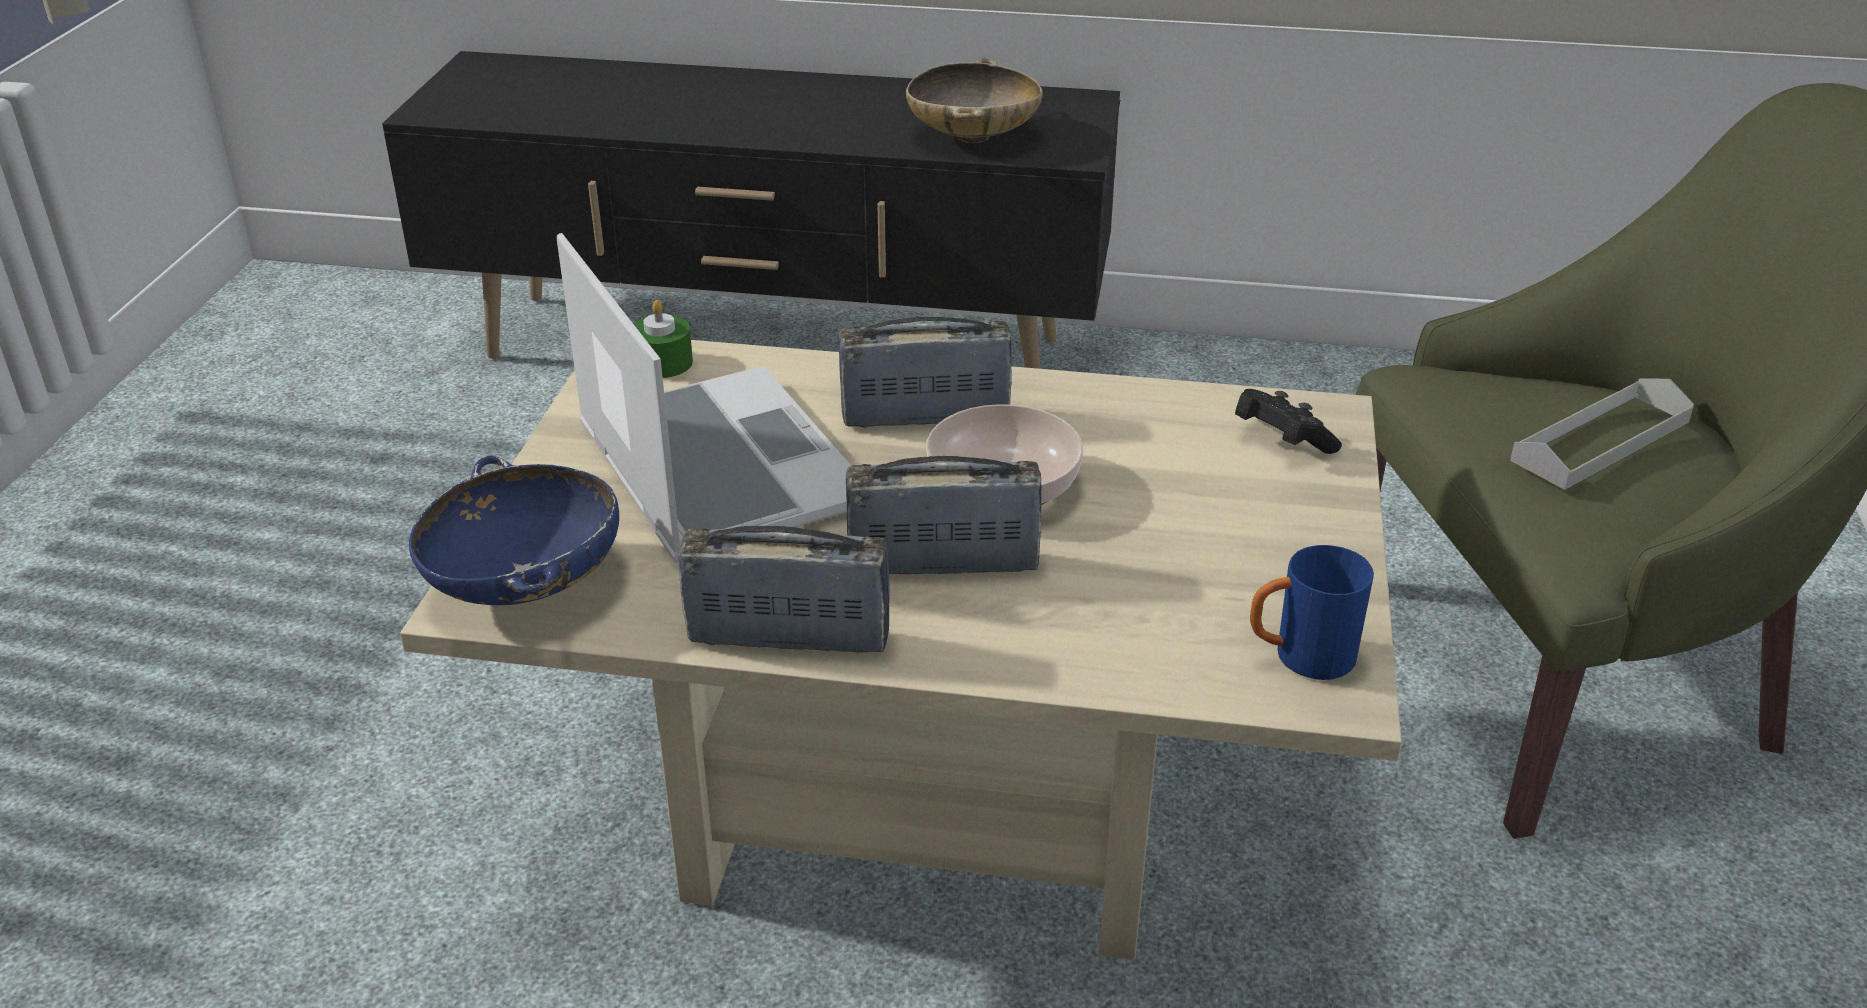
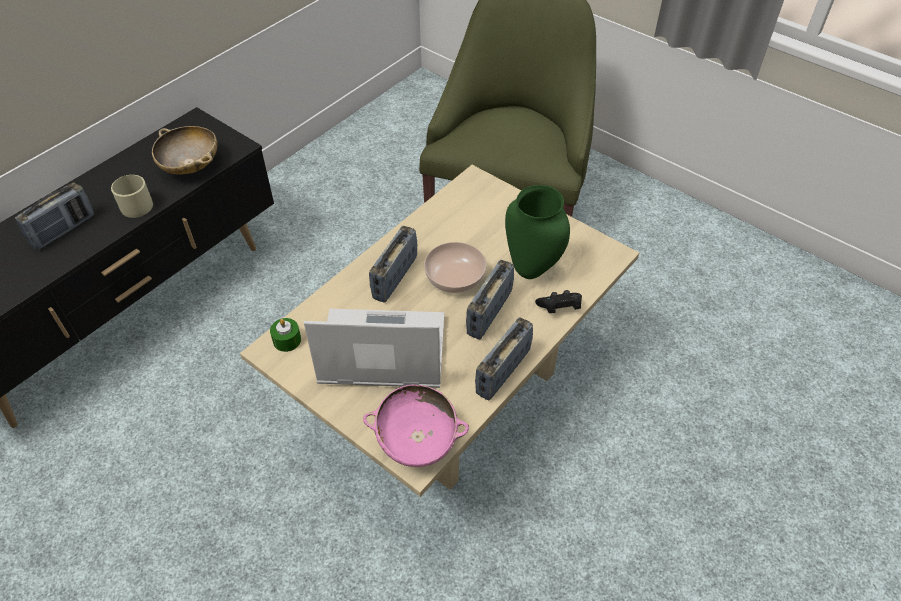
camera: 60 degrees left, 15 degrees up
blue bowl [409,456,619,605] -> pink bowl [363,385,469,467]
black game controller [1235,389,1342,454] -> black game controller moved to [535,290,582,313]
blue mug [1250,545,1374,680] -> none
grey tray [1510,378,1694,490] -> none
none -> radio [15,182,94,250]
none -> beige mug [111,175,153,218]
none -> green vase [505,185,570,279]

